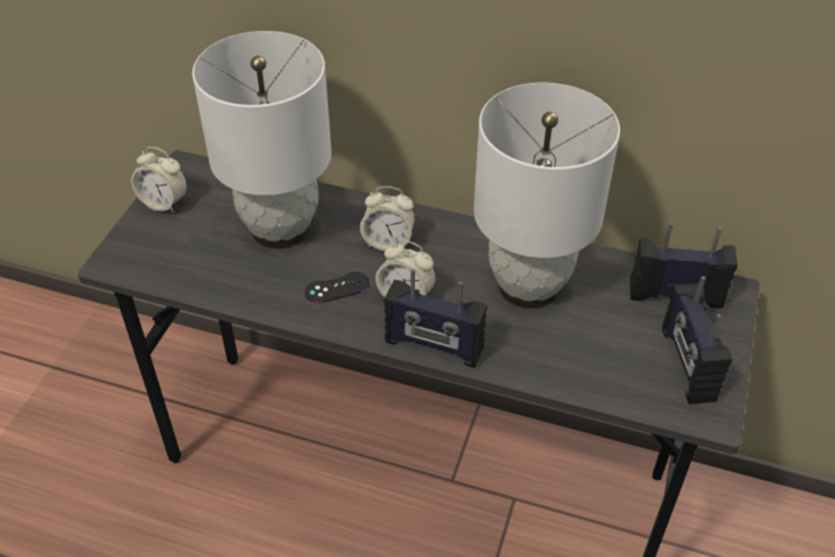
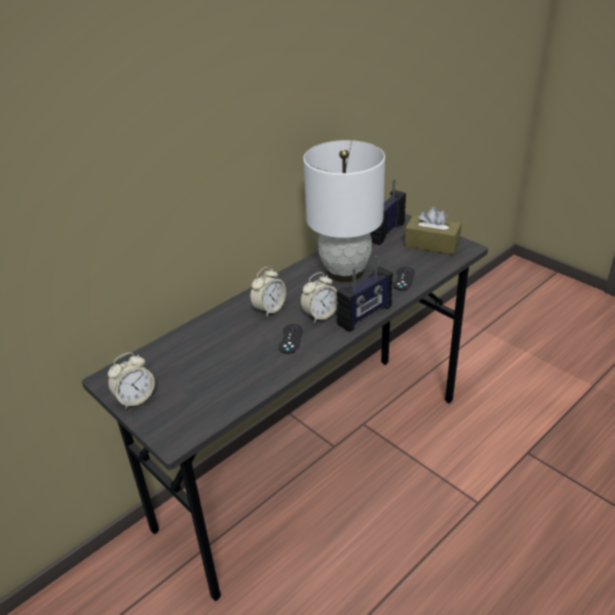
camera: 60 degrees left, 10 degrees down
white table lamp [192,31,332,249] -> none
radio [662,276,732,404] -> brown tissue box [405,207,462,255]
none -> black game controller [393,267,415,291]

